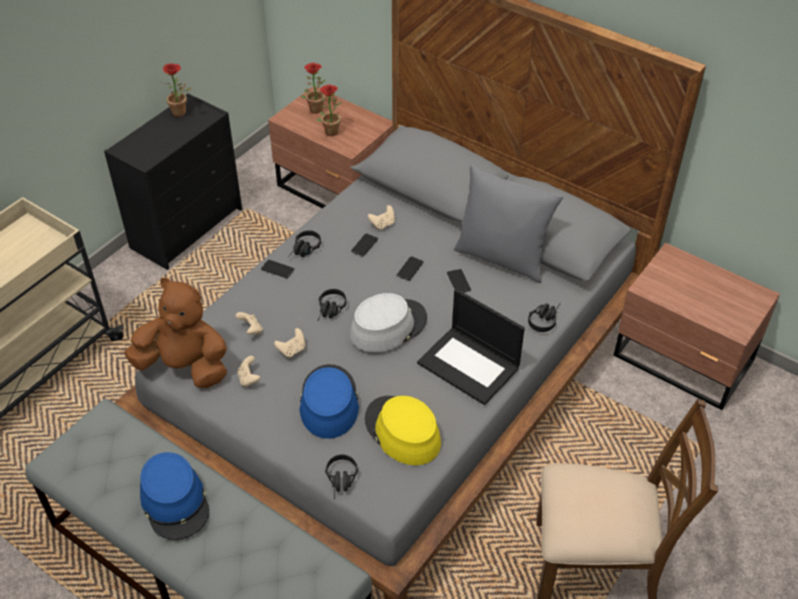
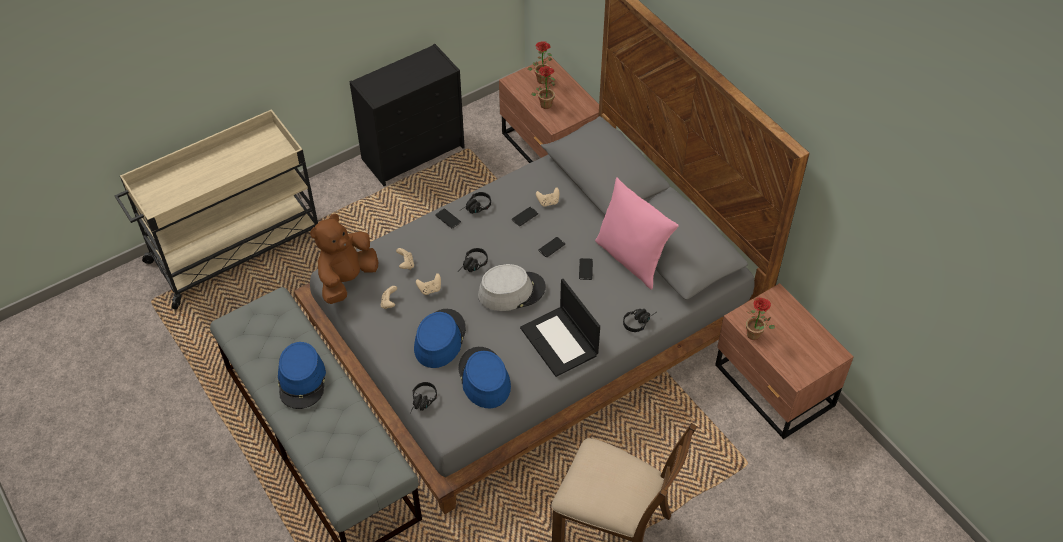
camera: 20 degrees right, 5 degrees up
brown plush toy [124,278,227,388] -> brown plush toy turned 90 degrees counterclockwise [310,214,378,304]
potted plant [161,63,191,117] -> potted plant moved to [746,298,775,340]
yellow hat [365,396,441,465] -> blue hat [458,347,511,408]
grey pillow [454,165,563,283] -> pink pillow [595,177,679,290]

